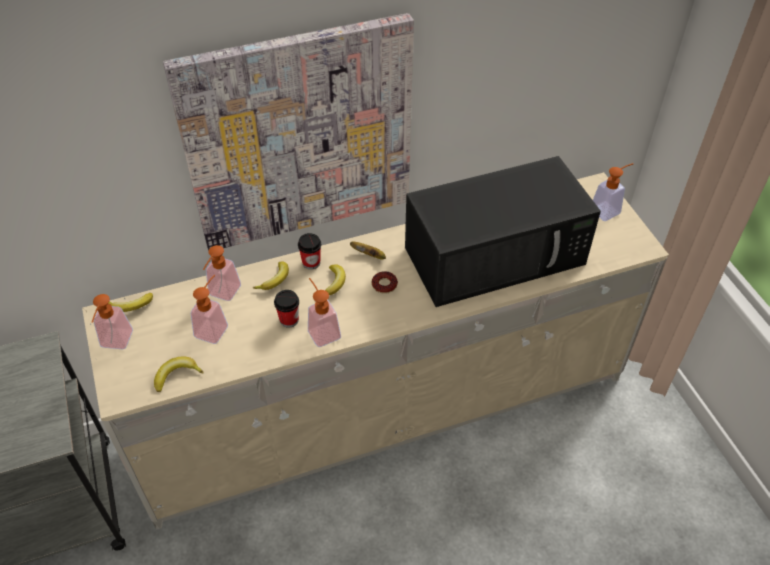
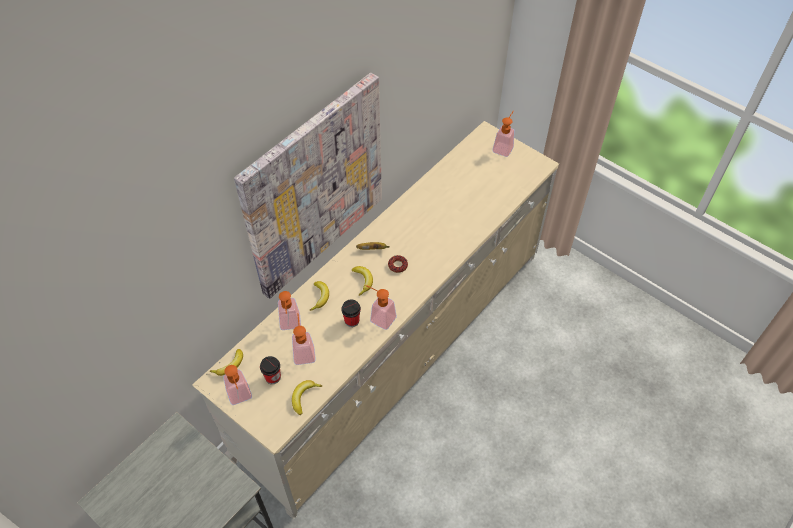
camera: 30 degrees left, 5 degrees up
cup [298,233,321,270] -> cup moved to [260,356,281,384]
black microwave [405,156,601,307] -> none

